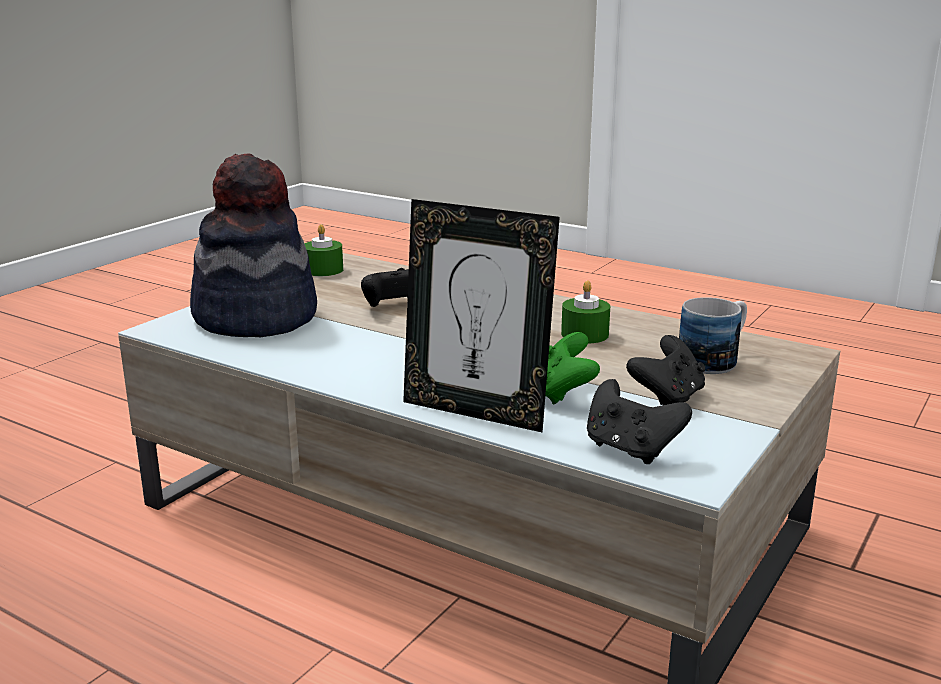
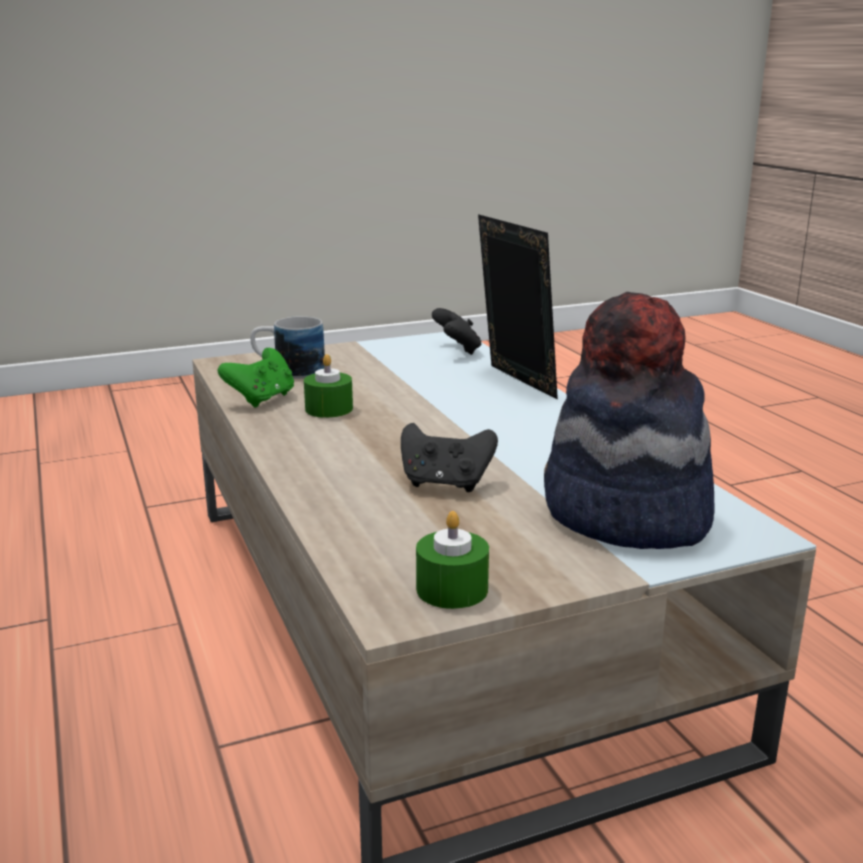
camera: 145 degrees left, 0 degrees up
green game controller [545,332,600,405] -> green game controller moved to [218,348,294,408]
black game controller [626,335,705,405] -> none

